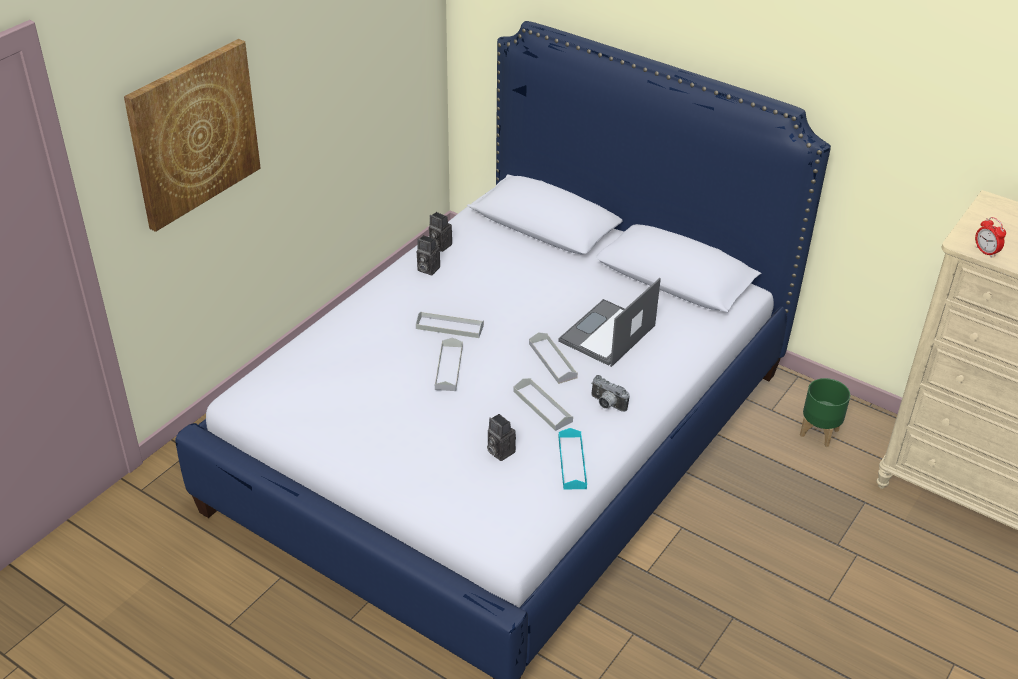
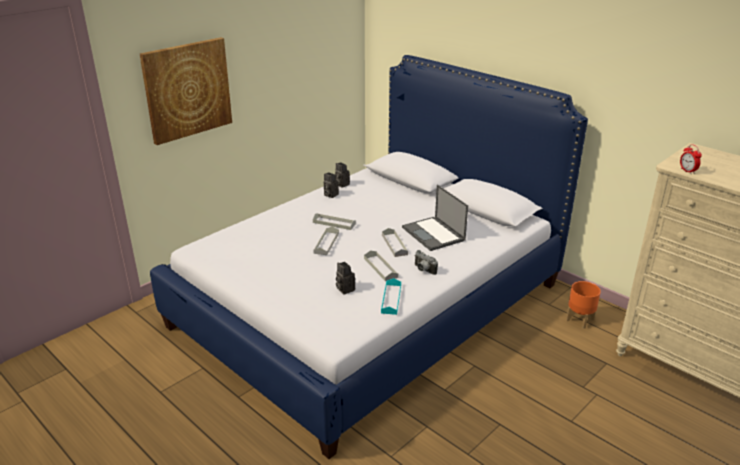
camera: 10 degrees right, 10 degrees down
laptop [558,278,661,367] -> laptop turned 75 degrees counterclockwise [402,185,468,251]
green planter [800,378,850,447] -> orange planter [566,281,601,329]

